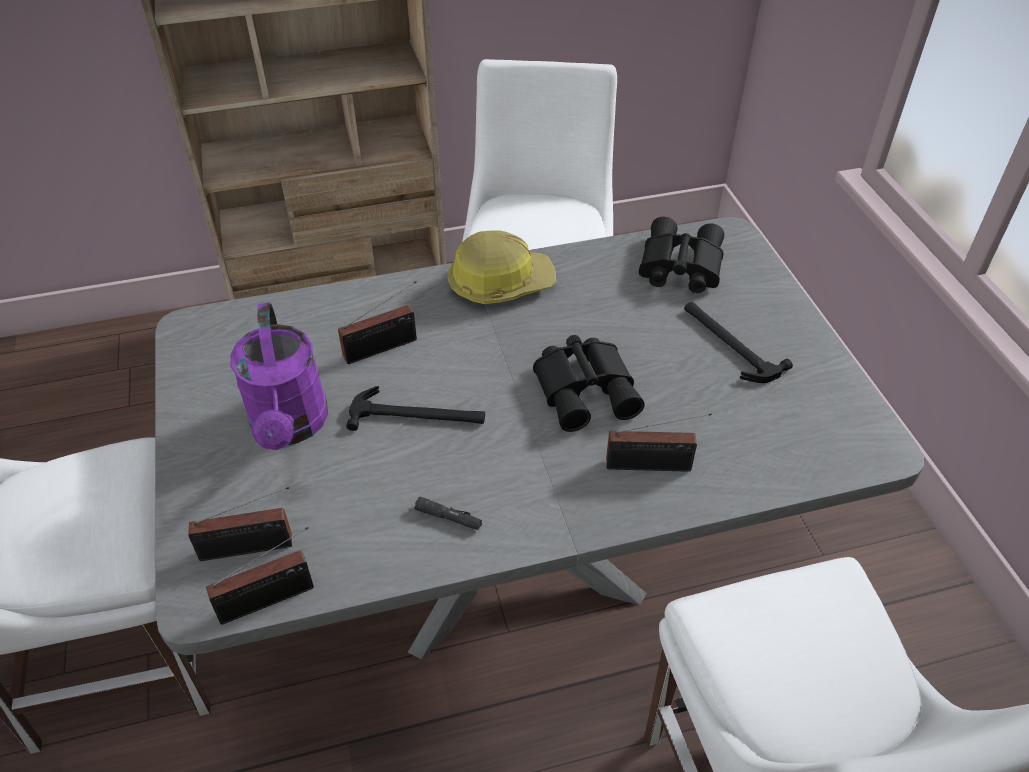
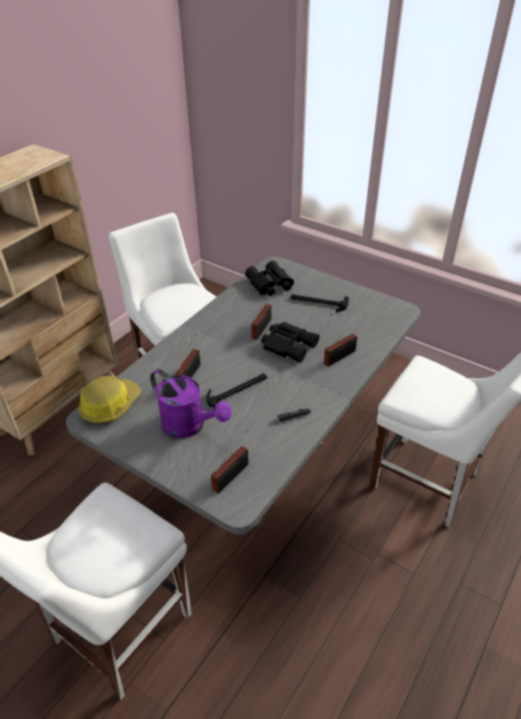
camera: 40 degrees left, 5 degrees down
radio [206,527,314,625] -> radio moved to [251,291,271,340]
hard hat [448,230,556,304] -> hard hat moved to [78,376,141,423]

